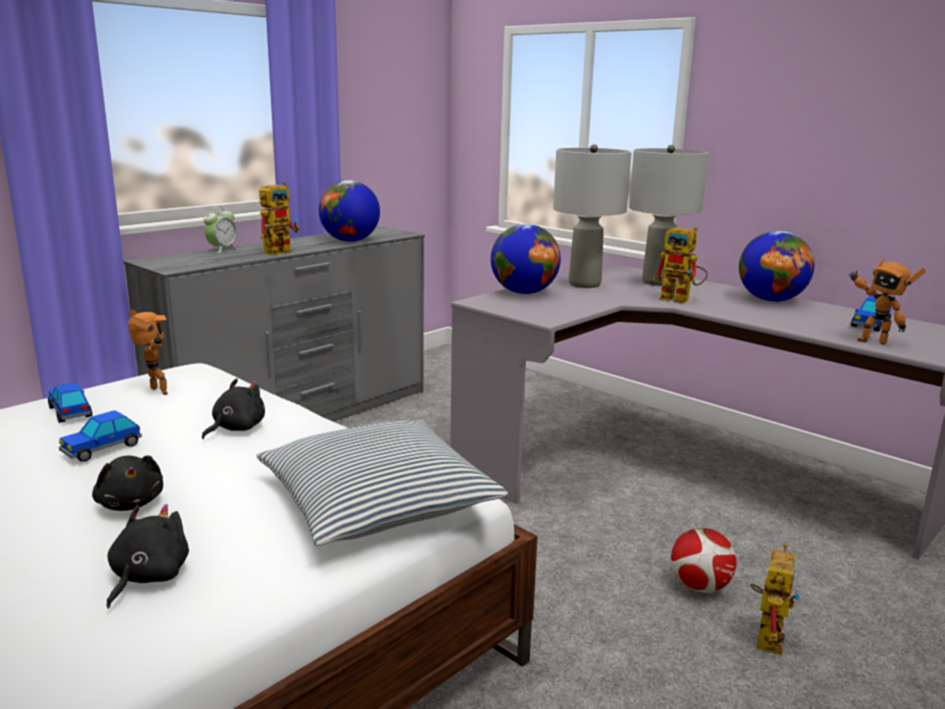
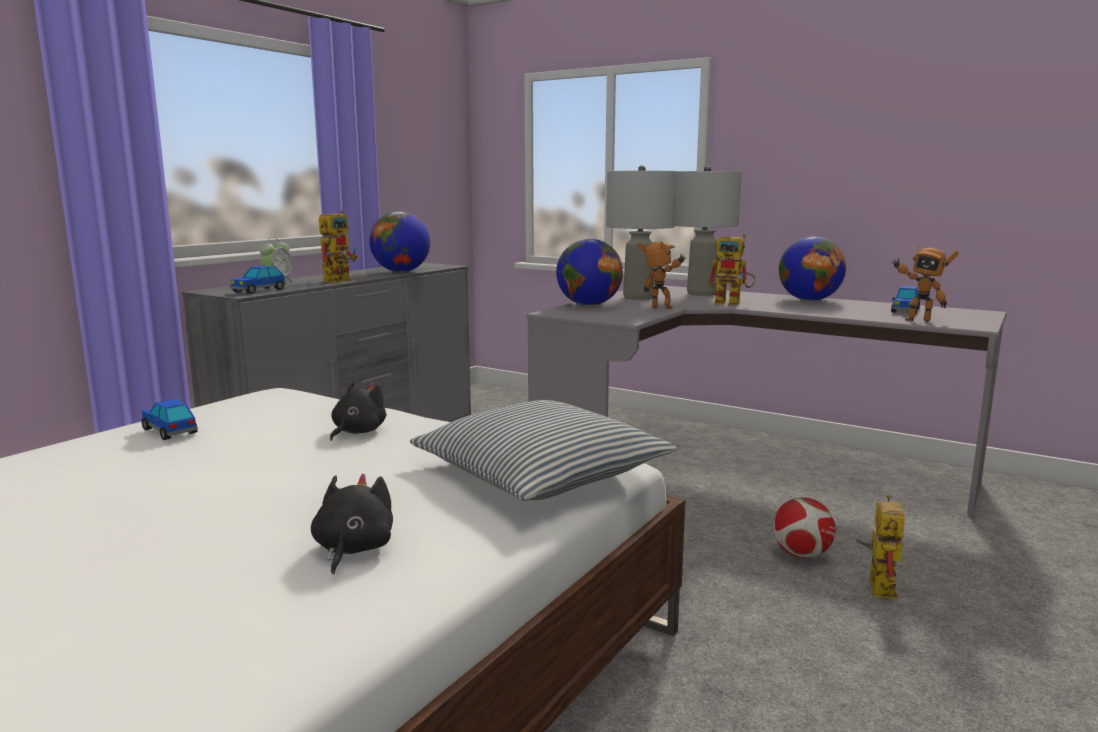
camera: 10 degrees left, 5 degrees down
toy car [59,410,142,462] -> toy car moved to [230,265,286,294]
black plush toy [92,455,163,511] -> none
toy robot [128,310,168,395] -> toy robot moved to [637,241,686,309]

